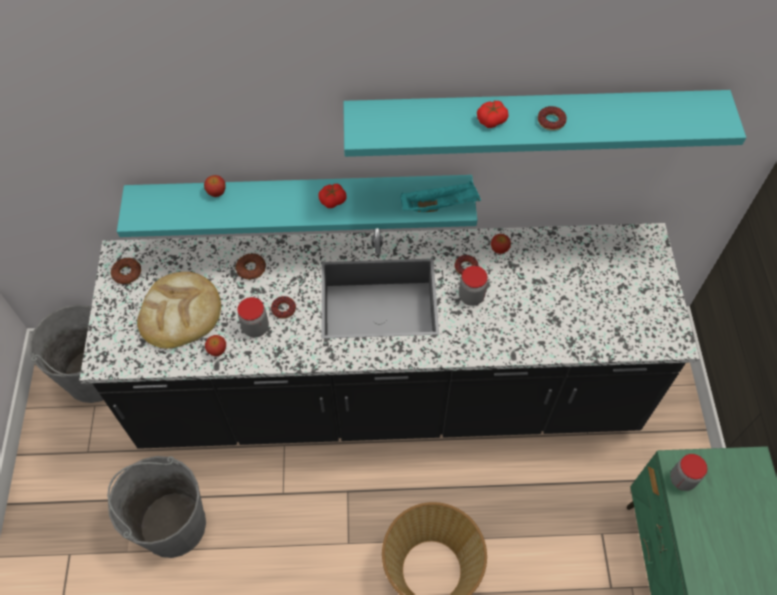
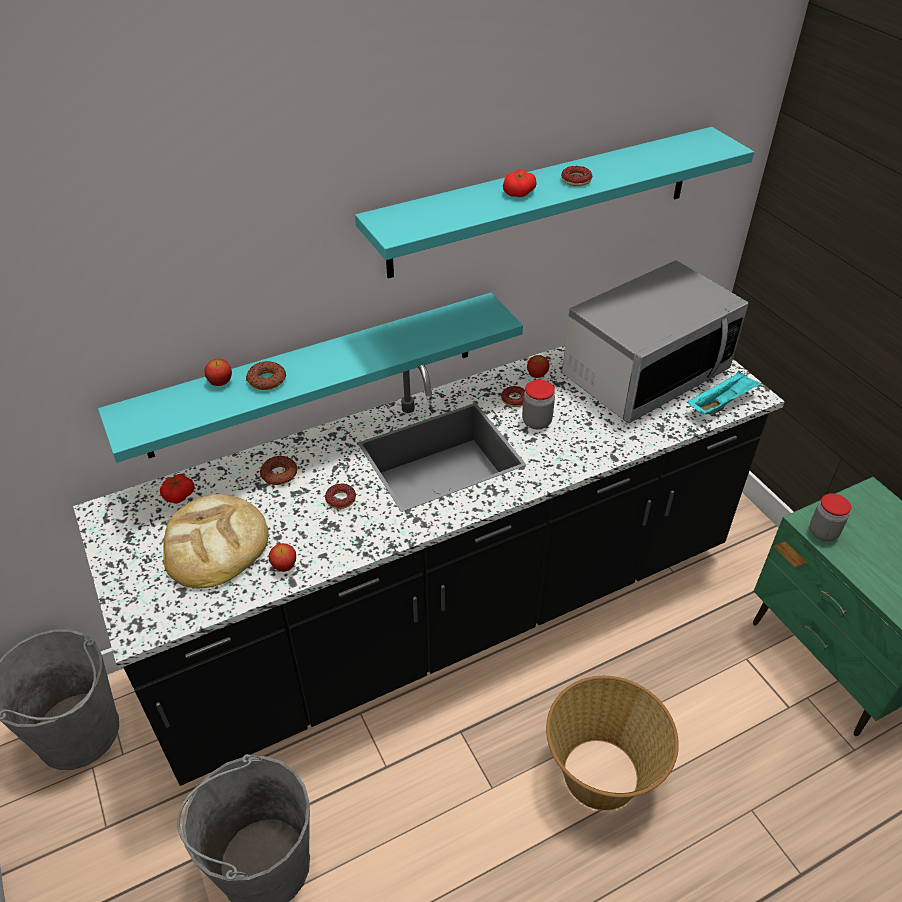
camera: 25 degrees left, 15 degrees down
donut [111,257,141,284] -> donut moved to [246,361,286,390]
jar [237,297,269,337] -> none
tomato [319,184,347,208] -> tomato moved to [160,474,195,504]
turquoise tray [400,181,481,212] -> turquoise tray moved to [688,370,762,415]
none -> microwave [562,260,748,423]

